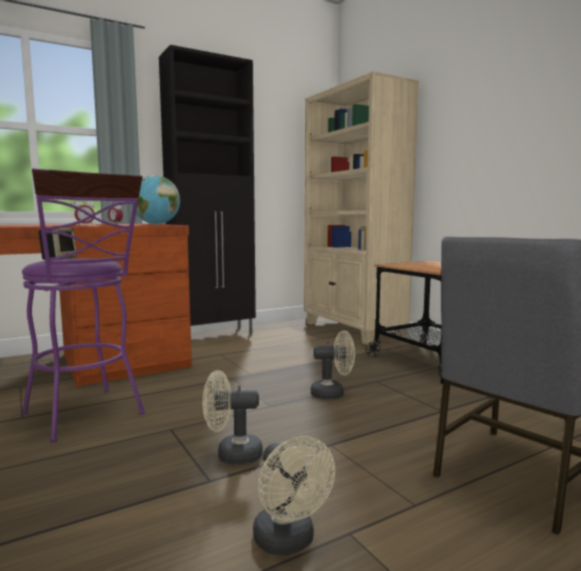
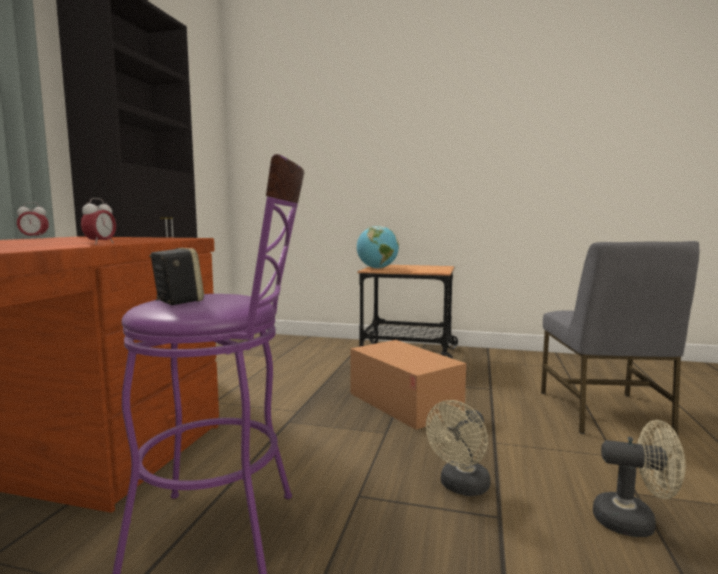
camera: 45 degrees left, 0 degrees up
globe [131,175,180,225] -> globe moved to [357,226,399,269]
beige bookcase [304,71,419,345] -> none
beige fan [311,331,355,399] -> cardboard box [350,340,466,430]

